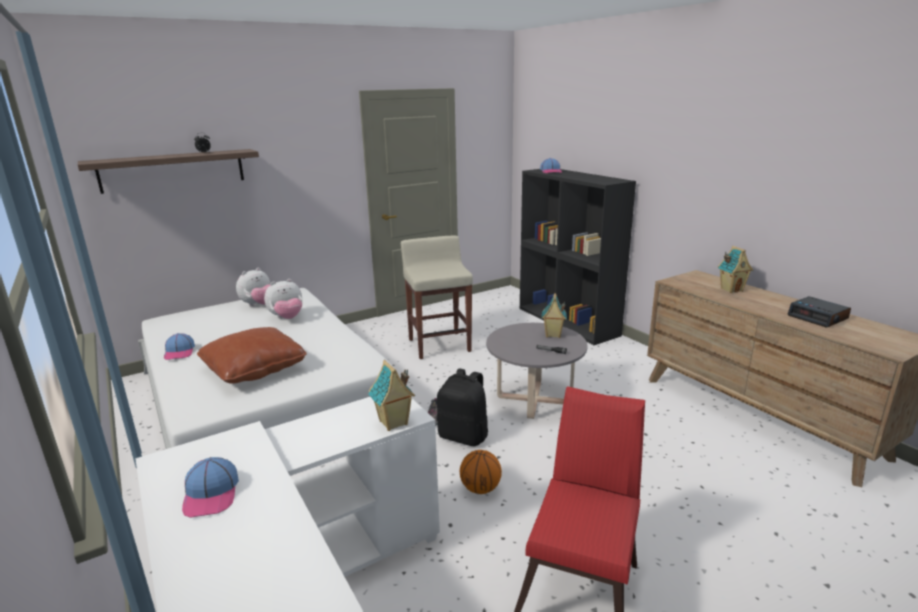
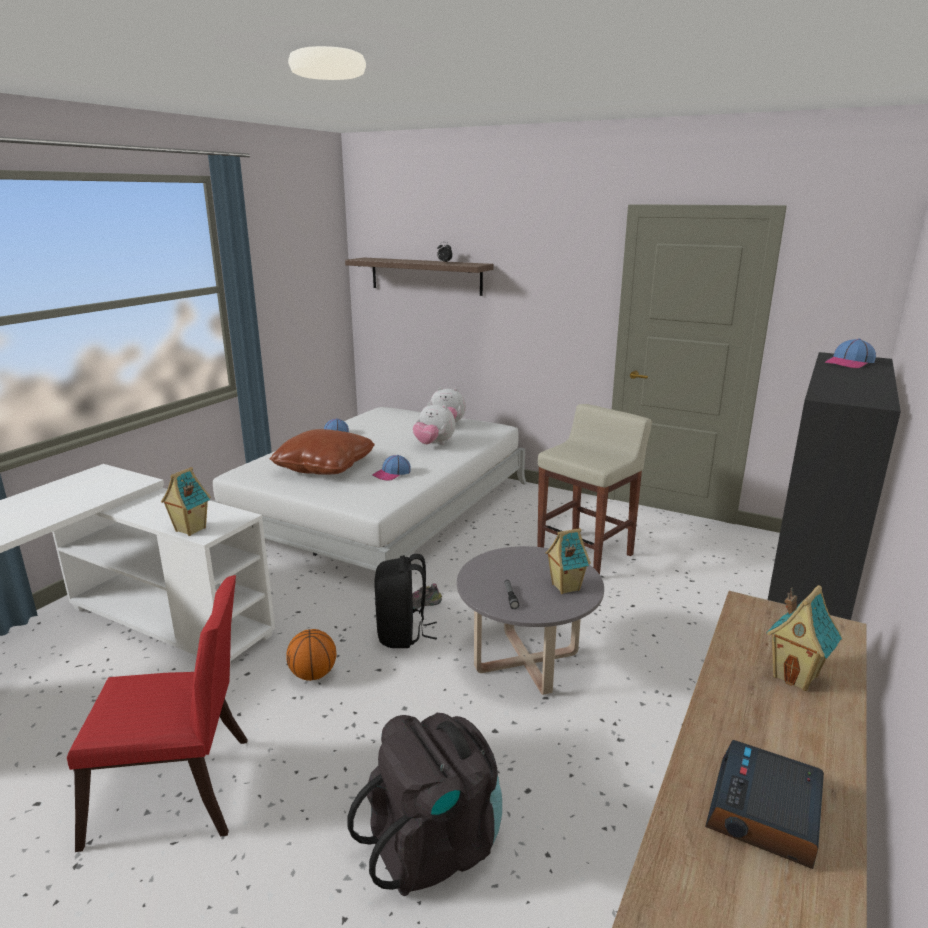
camera: 60 degrees right, 0 degrees up
cap [182,457,239,518] -> cap moved to [372,455,411,481]
none -> black backpack [347,712,502,896]

